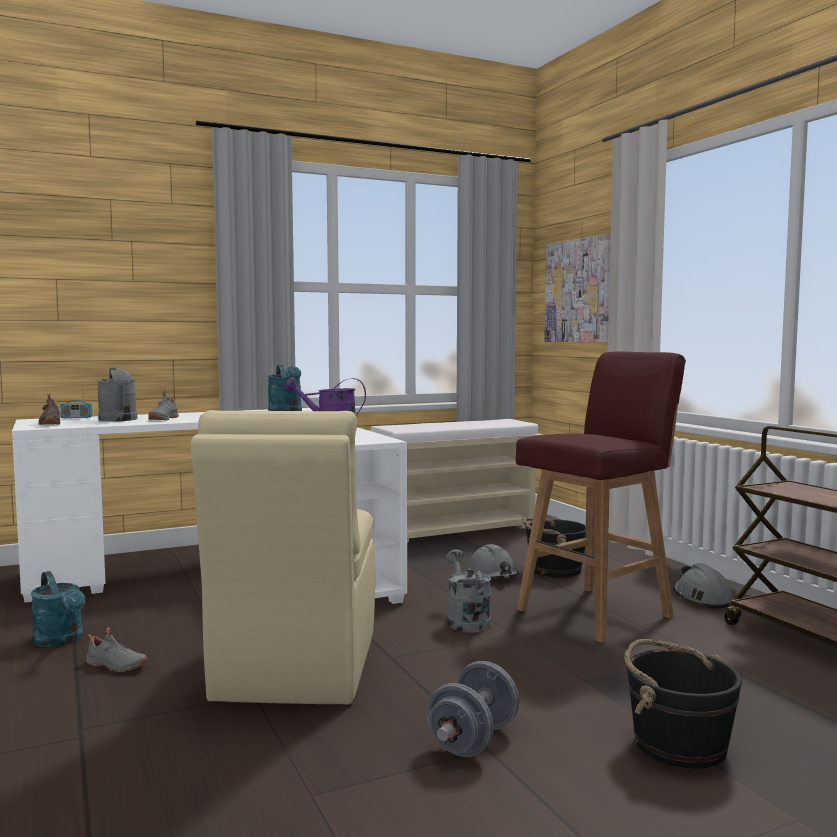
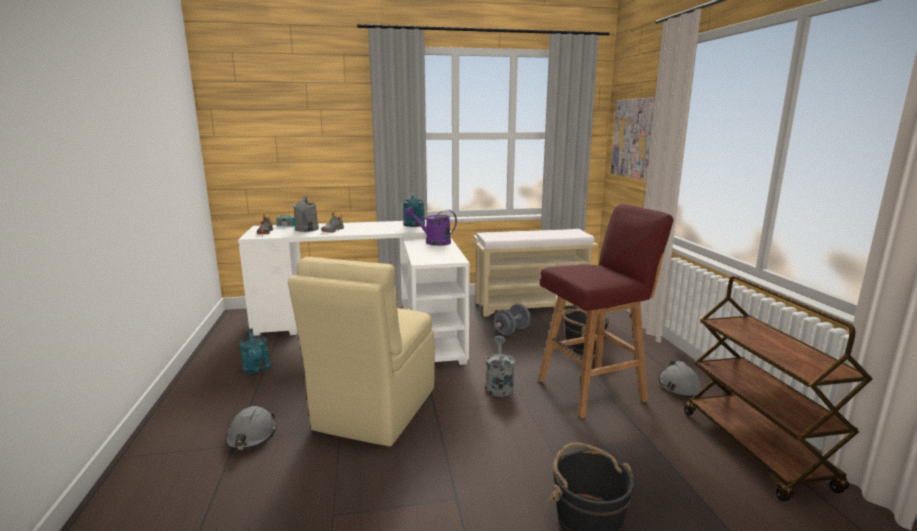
camera: 15 degrees right, 10 degrees up
grey shoe [86,628,148,672] -> none
grey dumbbell [426,661,519,757] -> grey dumbbell moved to [494,304,531,335]
grey hard hat [468,544,519,578] -> grey hard hat moved to [225,406,276,450]

